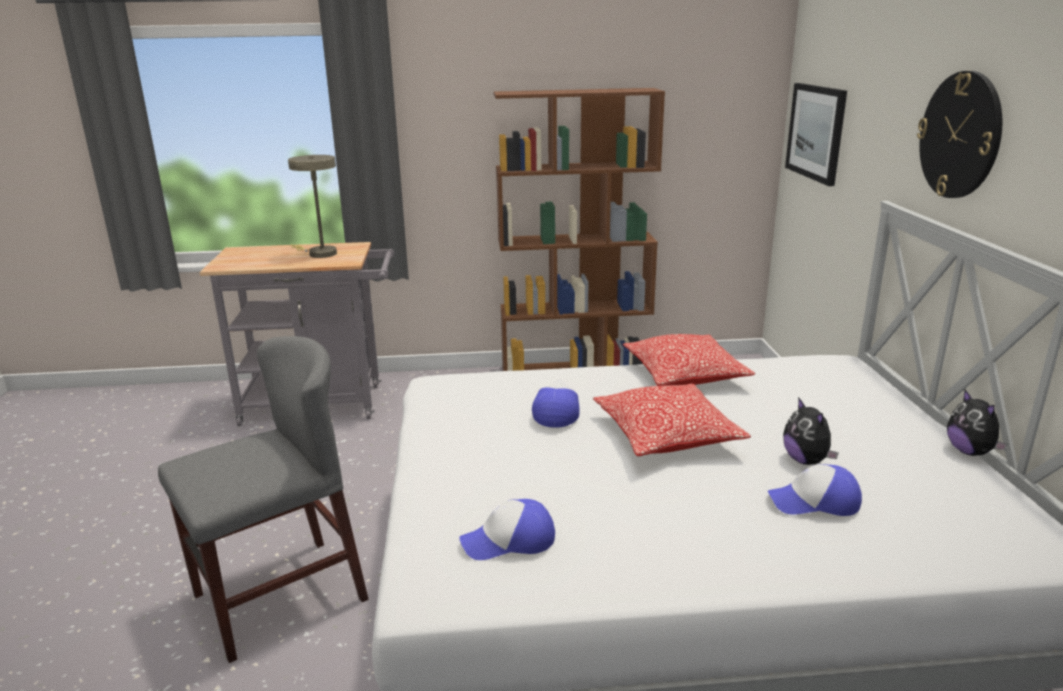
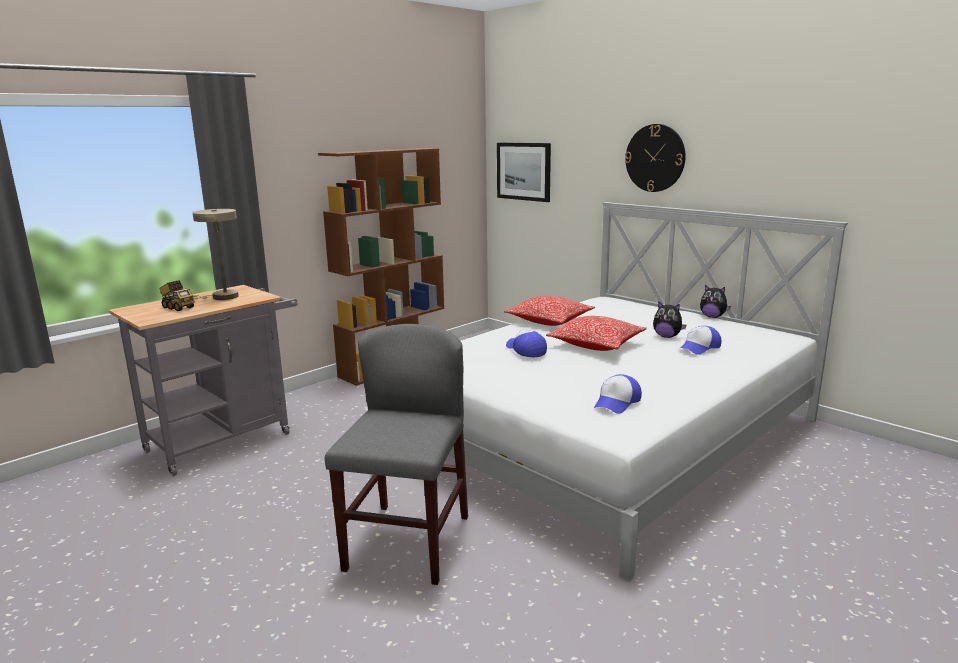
camera: 40 degrees left, 5 degrees down
none -> toy truck [159,280,195,311]

